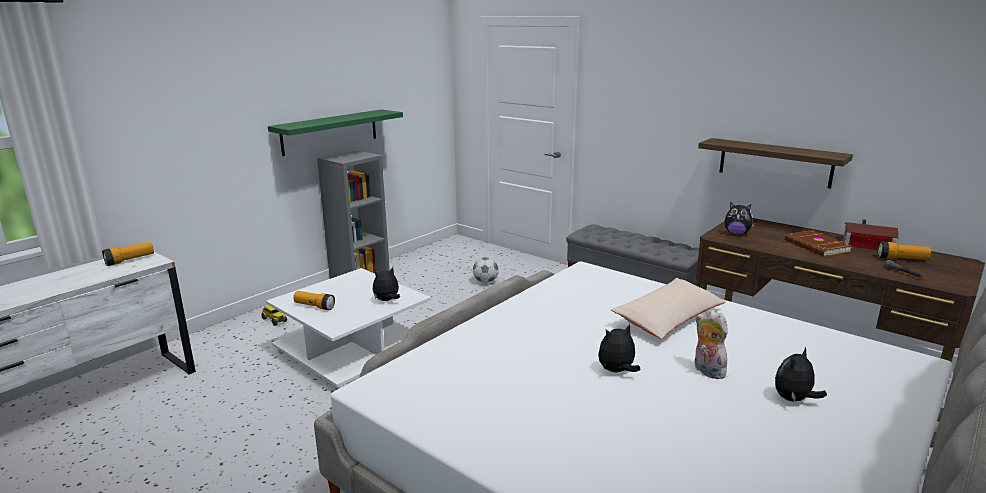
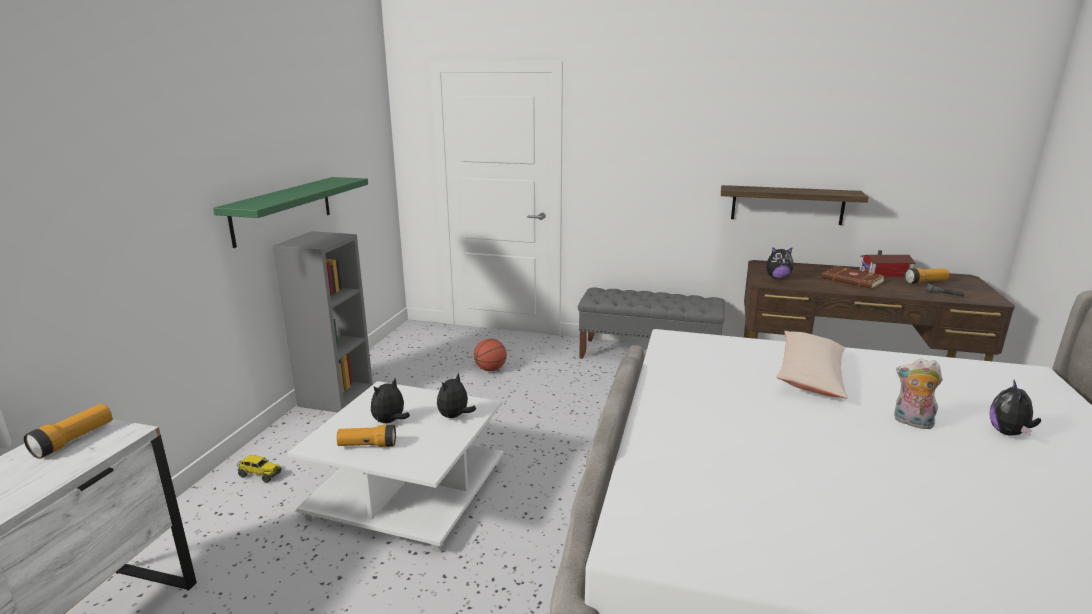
camera: 25 degrees left, 0 degrees up
football [473,257,499,283] -> basketball [474,339,507,371]
plush toy [598,324,640,372] -> plush toy moved to [371,378,410,423]

